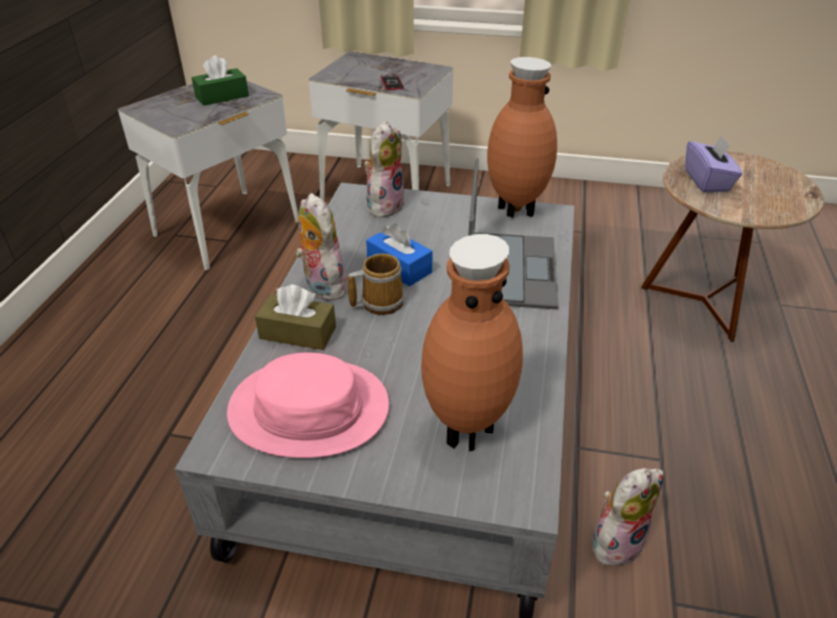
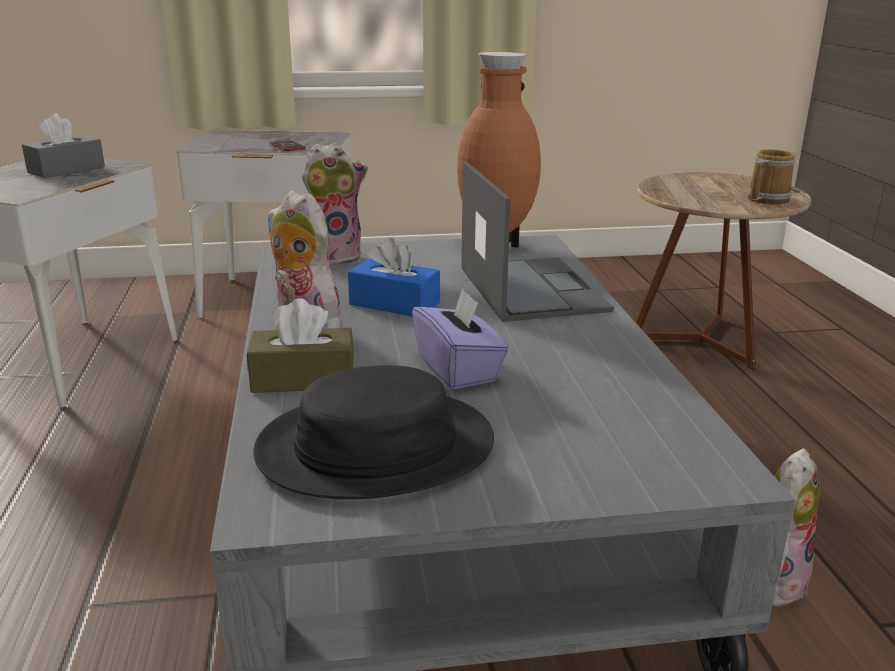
camera: 20 degrees left, 15 degrees down
green tissue box [191,55,249,106] -> grey tissue box [22,113,105,178]
pink hat [227,353,389,458] -> black hat [253,365,494,499]
mug [348,254,404,315] -> mug moved to [748,149,795,205]
plush toy [364,121,405,218] -> plush toy turned 60 degrees clockwise [302,143,368,266]
brown vase [421,234,523,451] -> none
purple tissue box [686,135,742,192] -> purple tissue box moved to [412,288,509,389]

